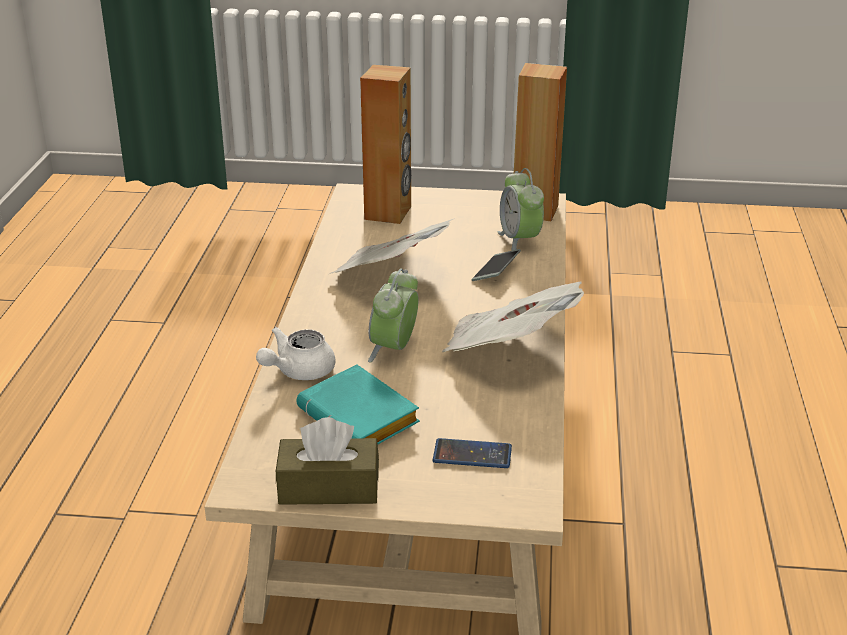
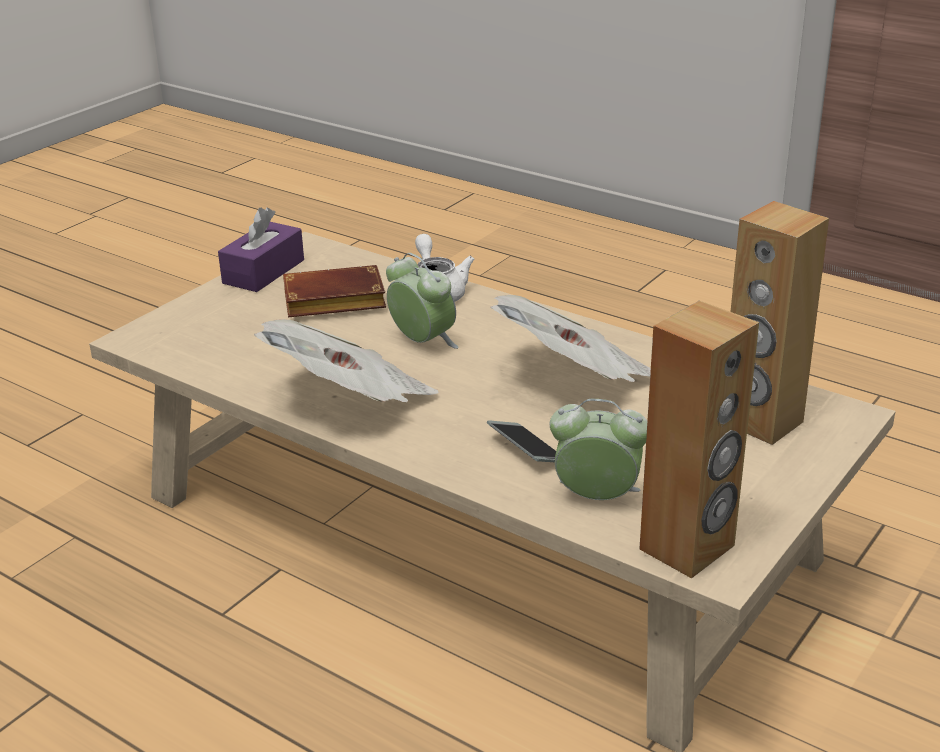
camera: 120 degrees right, 0 degrees up
brown tissue box [276,417,379,505] -> purple tissue box [218,208,304,292]
turquoise book [297,364,420,444] -> brown book [283,265,386,317]
phone [433,438,512,468] -> none

